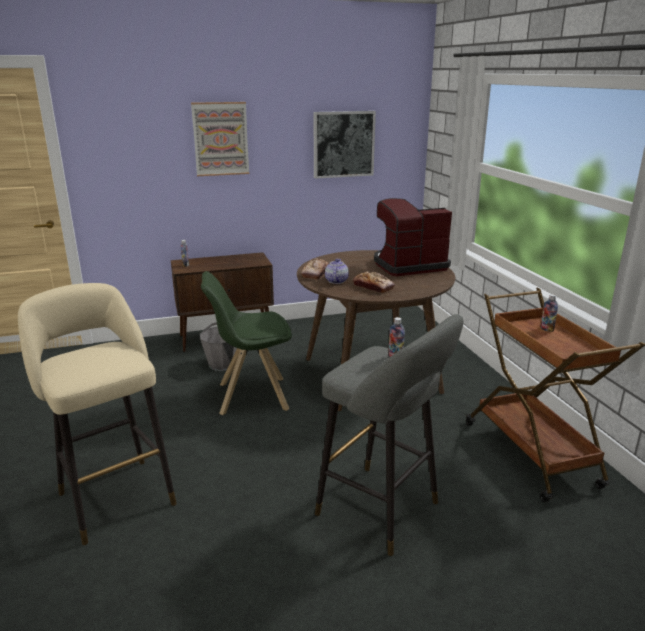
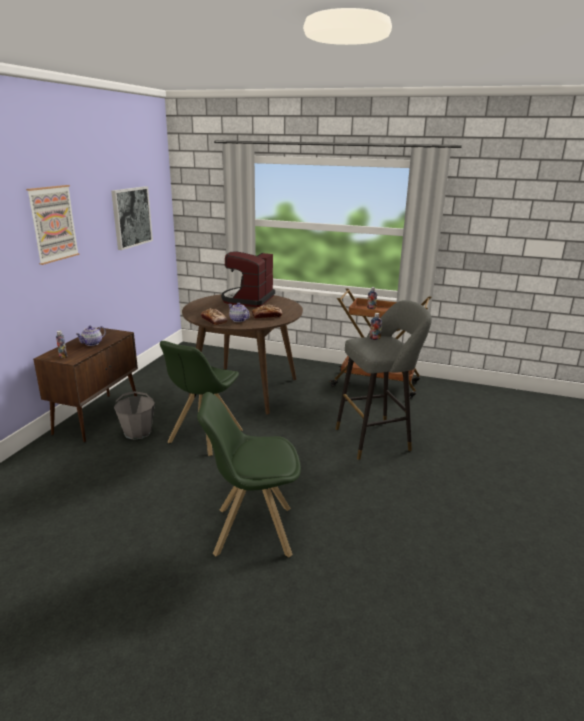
camera: 55 degrees left, 0 degrees up
beige stool [18,283,177,545] -> green chair [197,392,301,558]
none -> teapot [75,325,106,346]

